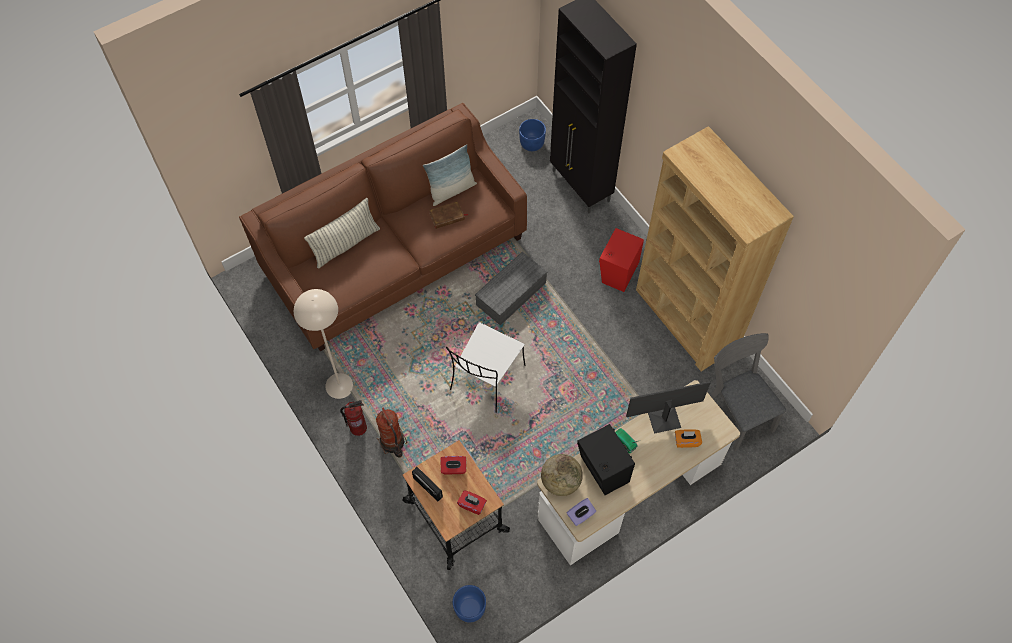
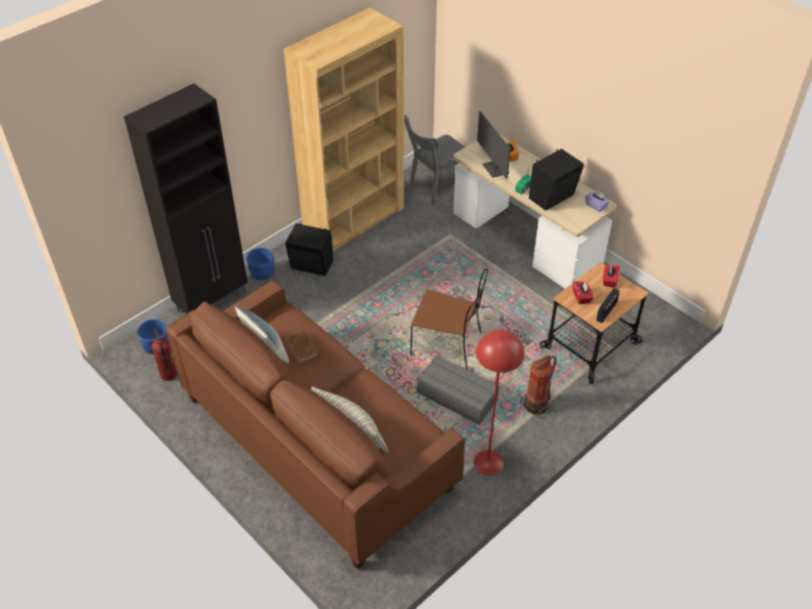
camera: 100 degrees left, 15 degrees down
beige floor lamp [294,289,353,399] -> red floor lamp [474,330,524,476]
fire extinguisher [340,400,367,436] -> fire extinguisher moved to [152,328,177,381]
white chair [446,322,525,413] -> brown chair [410,268,488,369]
blue planter [453,585,486,622] -> blue planter moved to [246,248,275,281]
grey storage box [475,252,547,325] -> grey storage box moved to [417,355,500,425]
globe [541,454,583,496] -> none
red speaker [599,228,644,292] -> black speaker [285,223,334,276]

